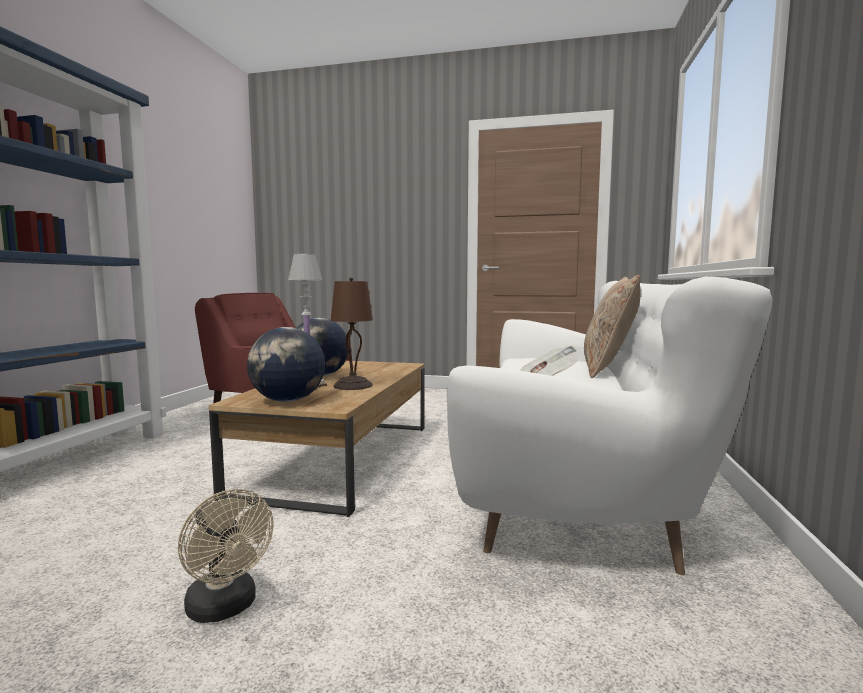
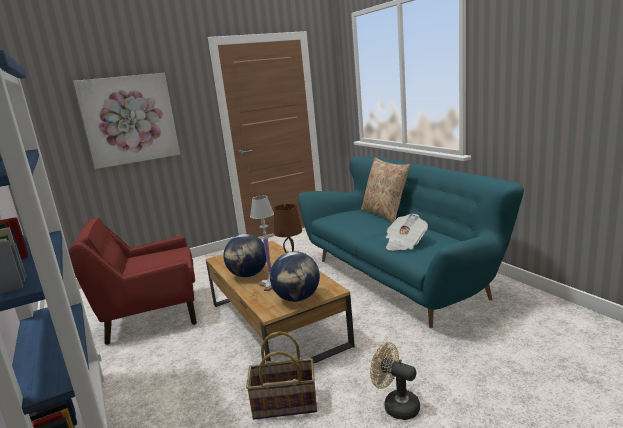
camera: 40 degrees left, 10 degrees up
beige fan [178,489,274,623] -> beige fan turned 150 degrees counterclockwise [370,342,420,420]
white sofa [447,277,772,575] -> turquoise sofa [298,156,524,328]
none -> picture [73,73,180,169]
none -> basket [246,331,317,420]

